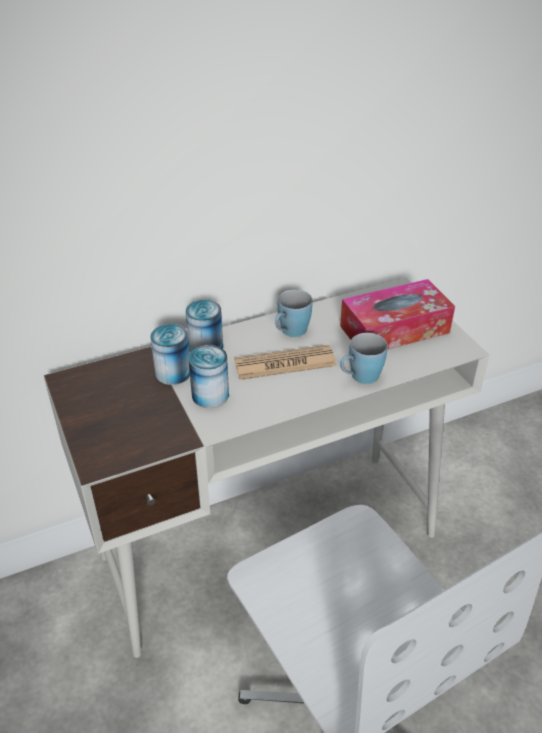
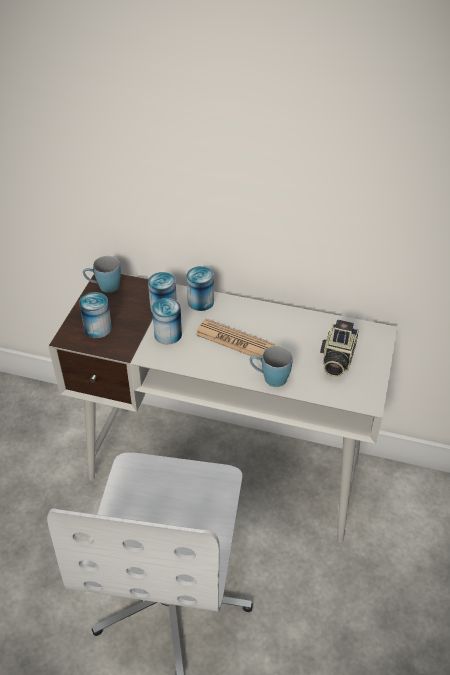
camera: 40 degrees right, 5 degrees up
blue mug [275,289,313,337] -> blue mug moved to [83,256,121,293]
tissue box [340,279,455,350] -> camera [320,320,359,377]
none -> can [79,292,112,338]

